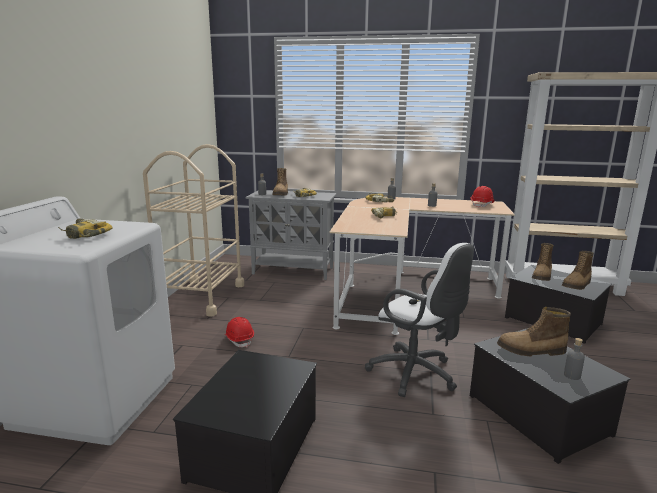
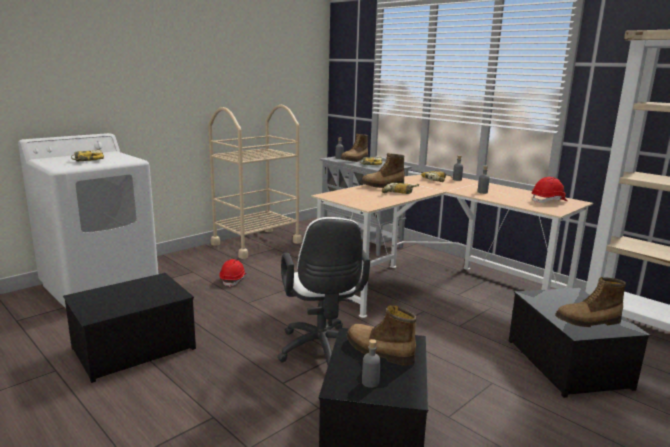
camera: 35 degrees right, 0 degrees up
boot [532,243,554,281] -> boot moved to [360,153,405,188]

